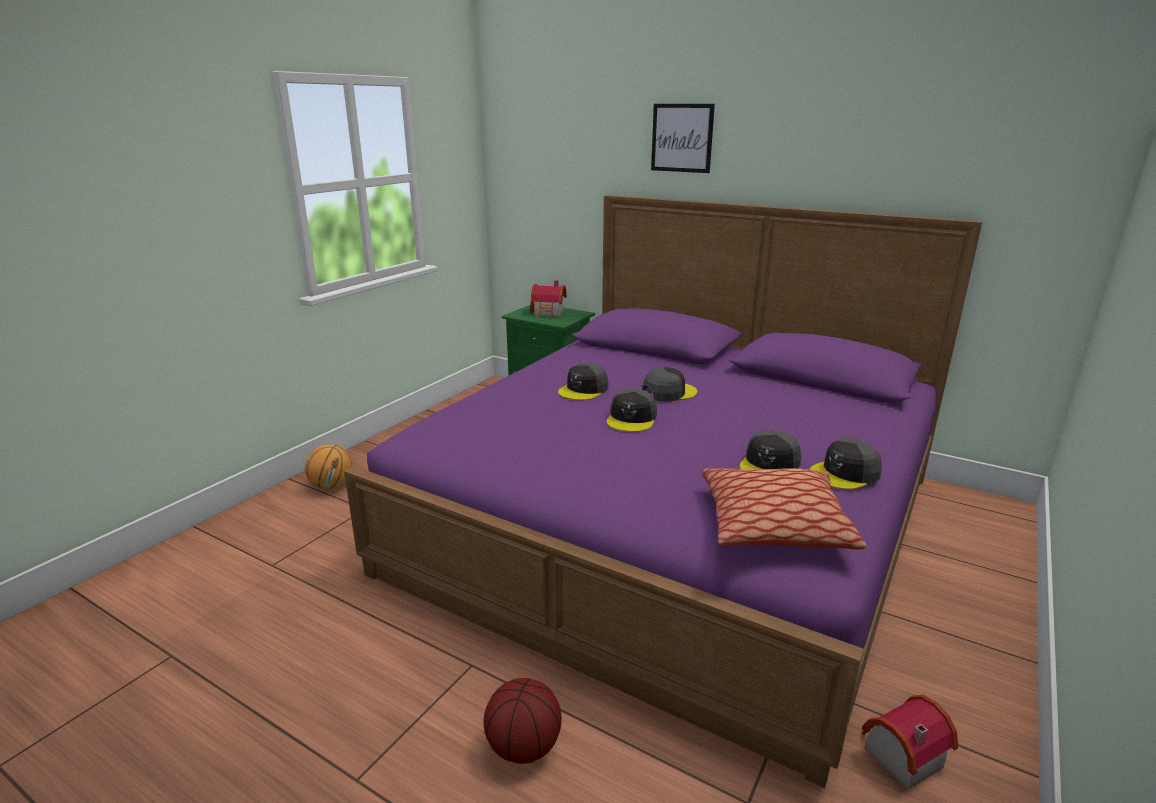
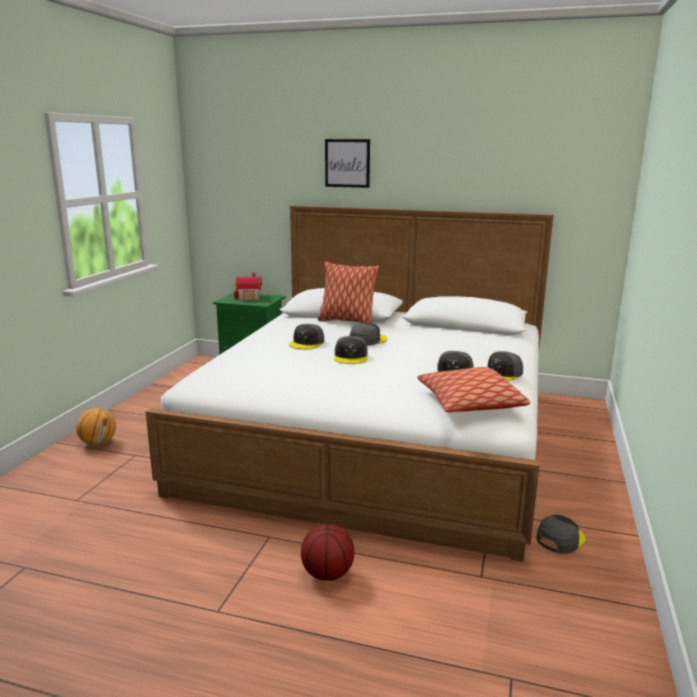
camera: 15 degrees left, 5 degrees down
purple bed [344,195,983,788] -> white bed [146,205,553,562]
toy house [861,695,958,789] -> grey cap [536,515,585,554]
none -> pillow [318,262,380,323]

